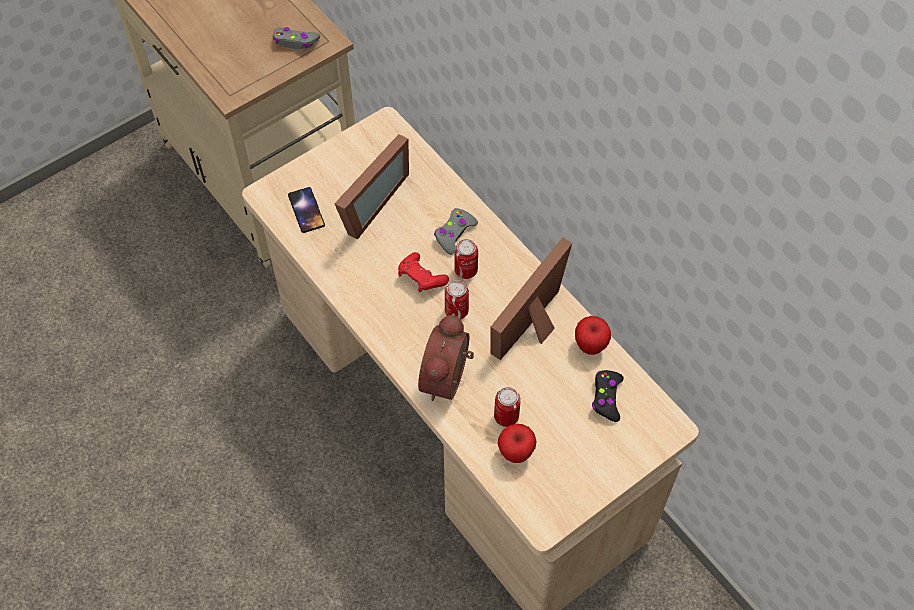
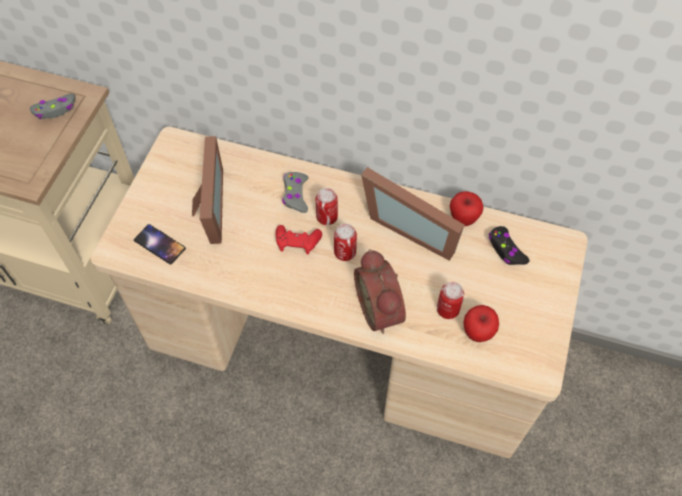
camera: 35 degrees left, 0 degrees up
picture frame [491,237,572,360] -> picture frame turned 60 degrees counterclockwise [361,167,464,261]

